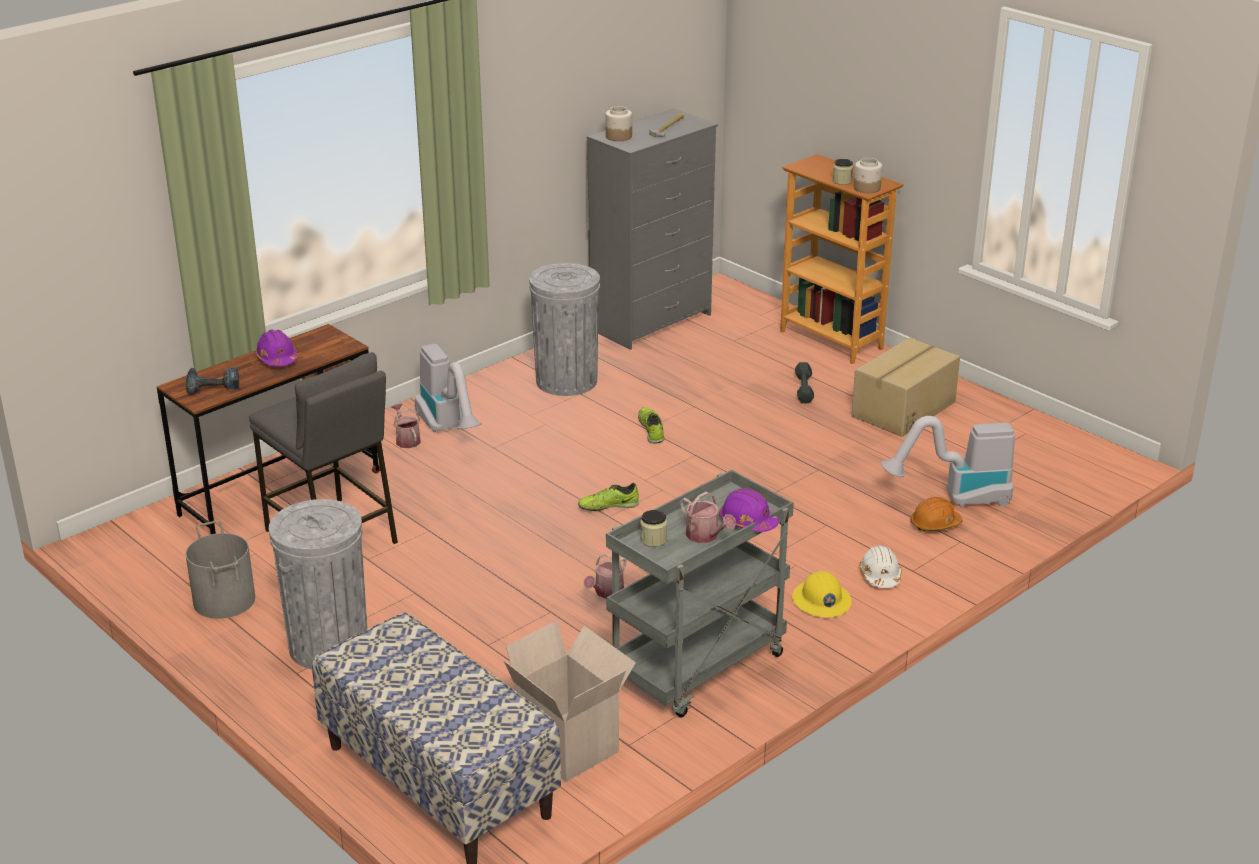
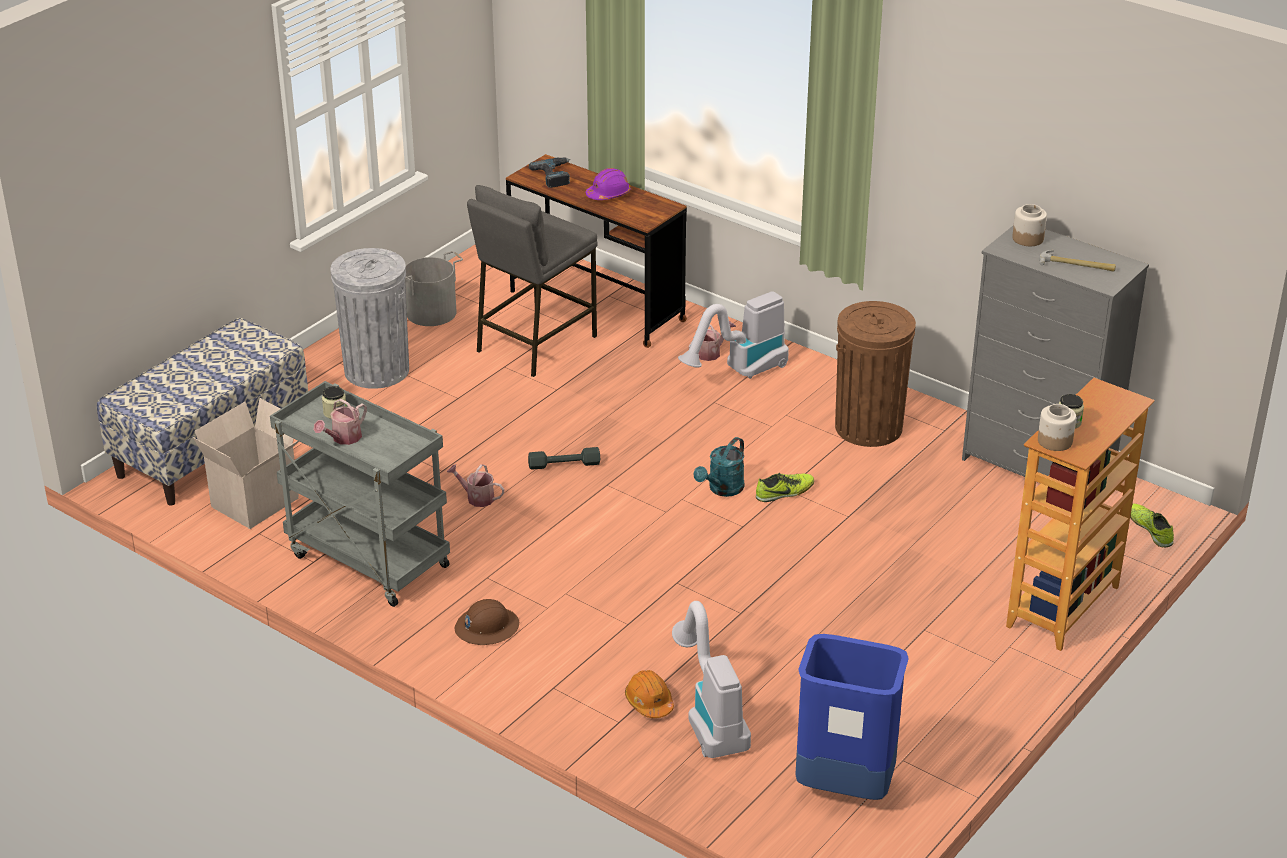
camera: 80 degrees right, 5 degrees up
grey trash can [529,263,600,396] -> brown trash can [835,301,916,447]
shoe [578,483,639,511] -> shoe moved to [1130,503,1174,548]
purple hard hat [719,488,779,532] -> none
yellow hard hat [792,571,852,618] -> brown hard hat [455,599,519,645]
grey dumbbell [795,362,814,403] -> grey dumbbell moved to [528,447,600,469]
cardboard box [852,338,960,437] -> none
white hard hat [859,545,901,588] -> none
none -> turquoise watering can [694,437,744,497]
none -> blue trash can [795,634,909,800]

